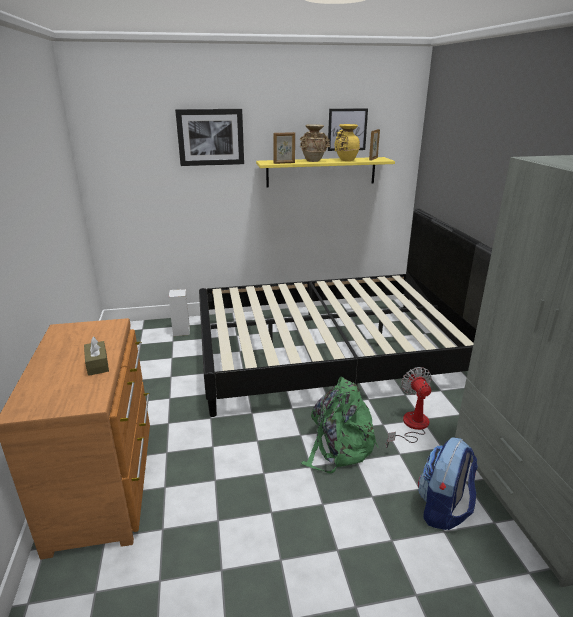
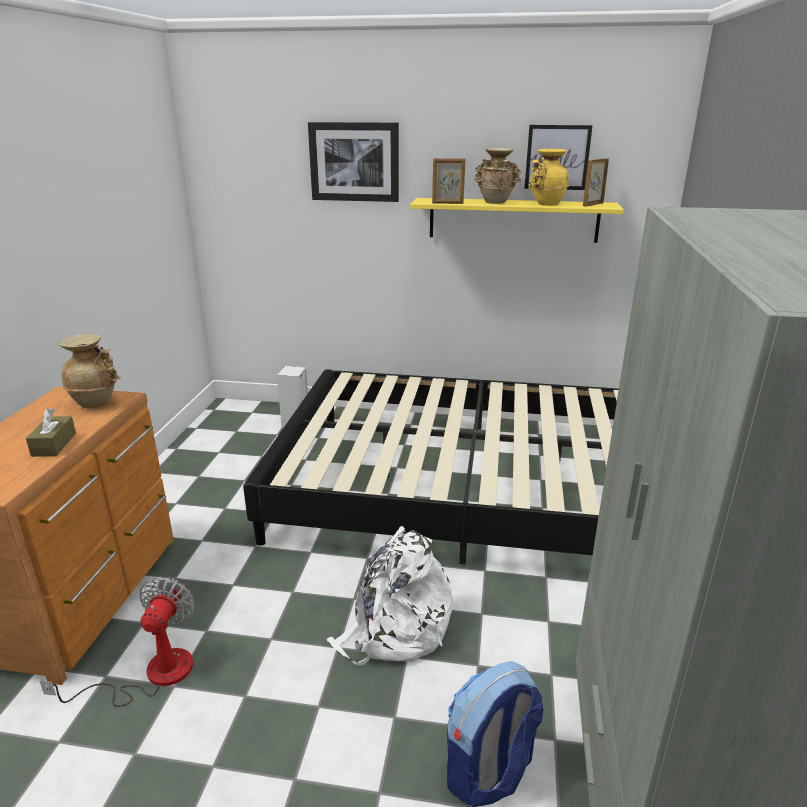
camera: 20 degrees right, 0 degrees up
green backpack [301,376,378,473] -> white backpack [326,526,453,666]
fan [386,367,432,448] -> fan moved to [40,577,195,707]
none -> beige vase [59,334,121,409]

